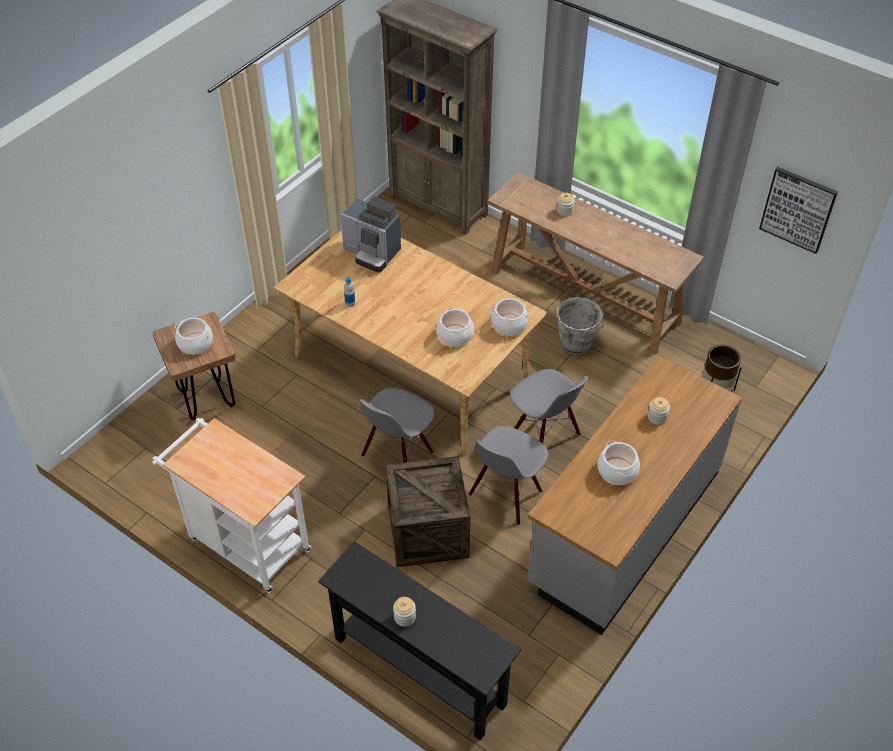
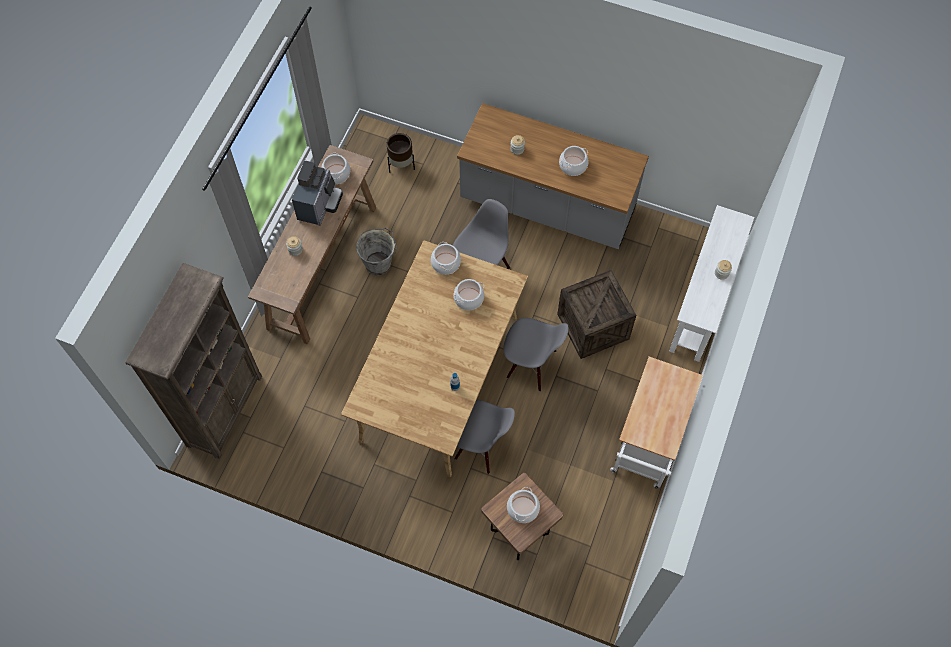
camera: 105 degrees left, 15 degrees up
black console table [318,542,521,741] -> white console table [669,205,754,362]
coffee machine [340,196,401,273] -> coffee machine moved to [292,161,343,226]
grey chair [468,426,549,525] -> grey chair moved to [455,399,515,474]
picture [759,167,838,254] -> none
none -> cooking pot [321,153,350,184]

